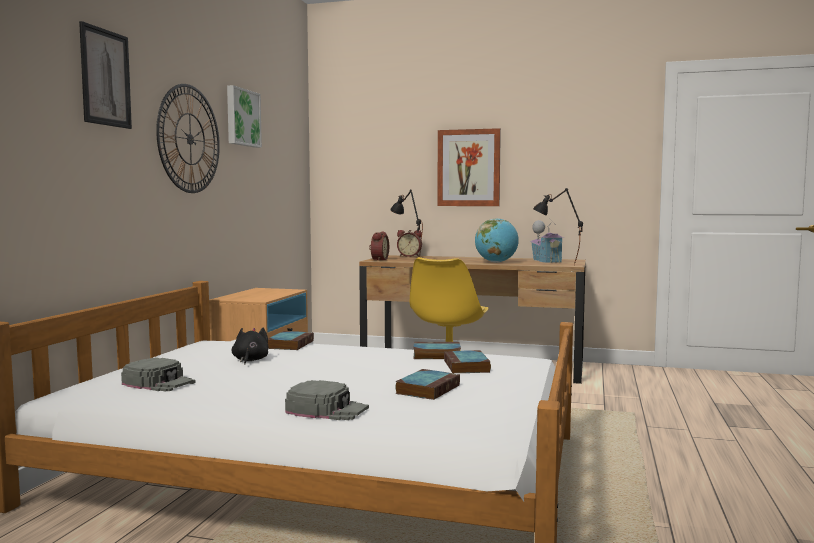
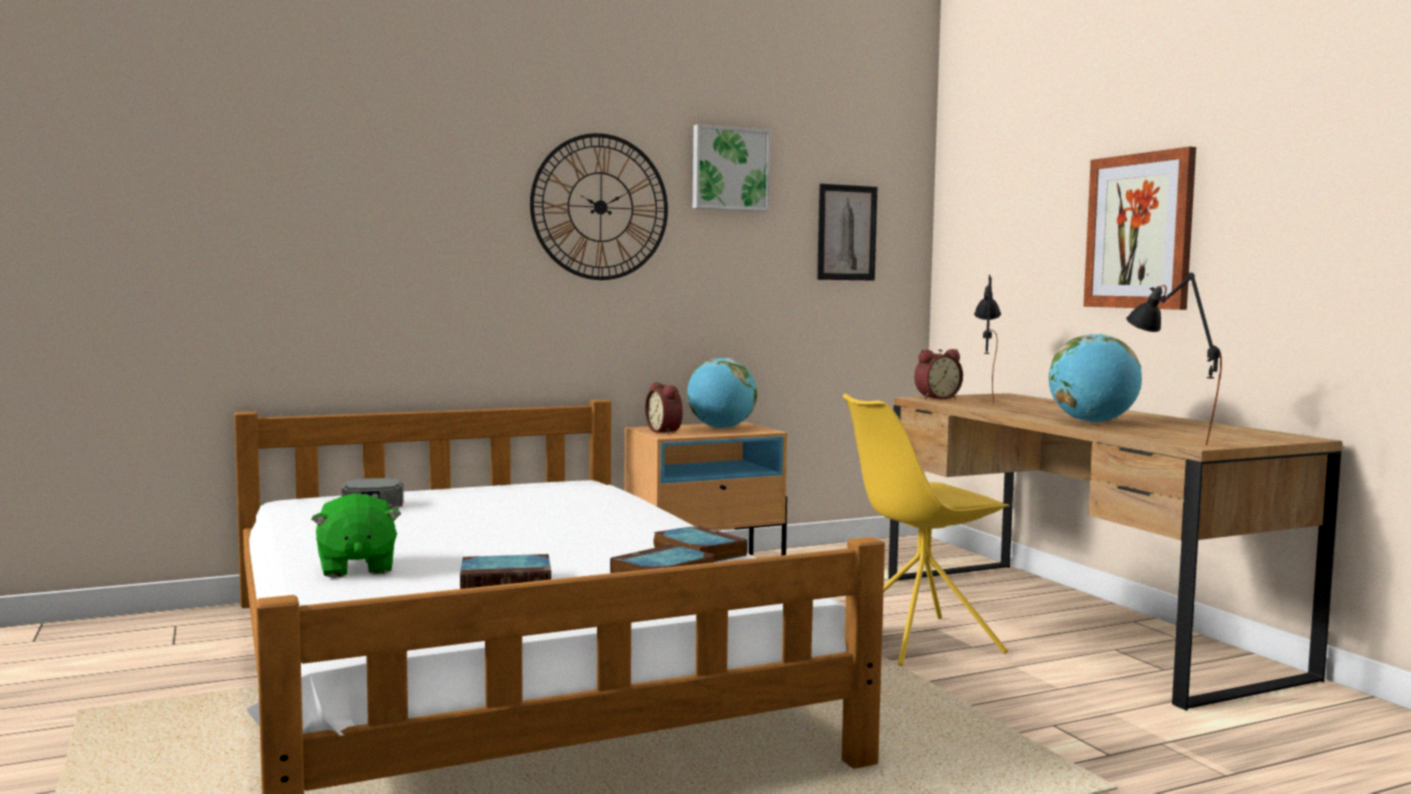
camera: 50 degrees right, 0 degrees up
picture [79,21,132,129] -> picture moved to [817,184,877,281]
black plush toy [232,328,269,364] -> none
book [268,331,314,350] -> none
grey cap [285,380,369,420] -> green plush toy [311,494,401,578]
alarm clock [397,230,422,257] -> alarm clock moved to [645,382,683,434]
toy house [530,219,564,263] -> none
none -> globe [687,358,757,429]

